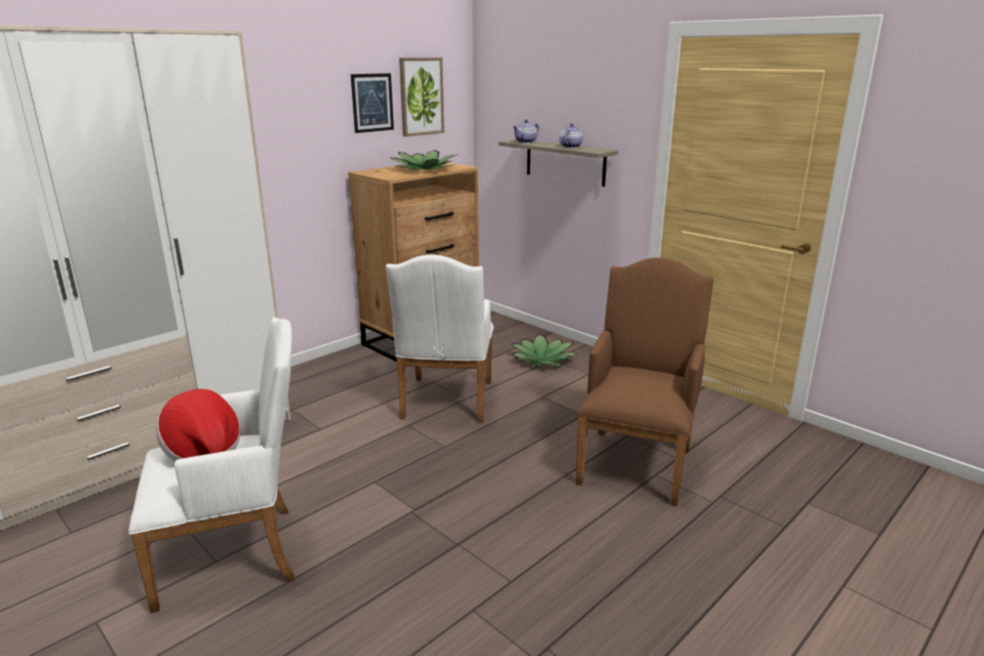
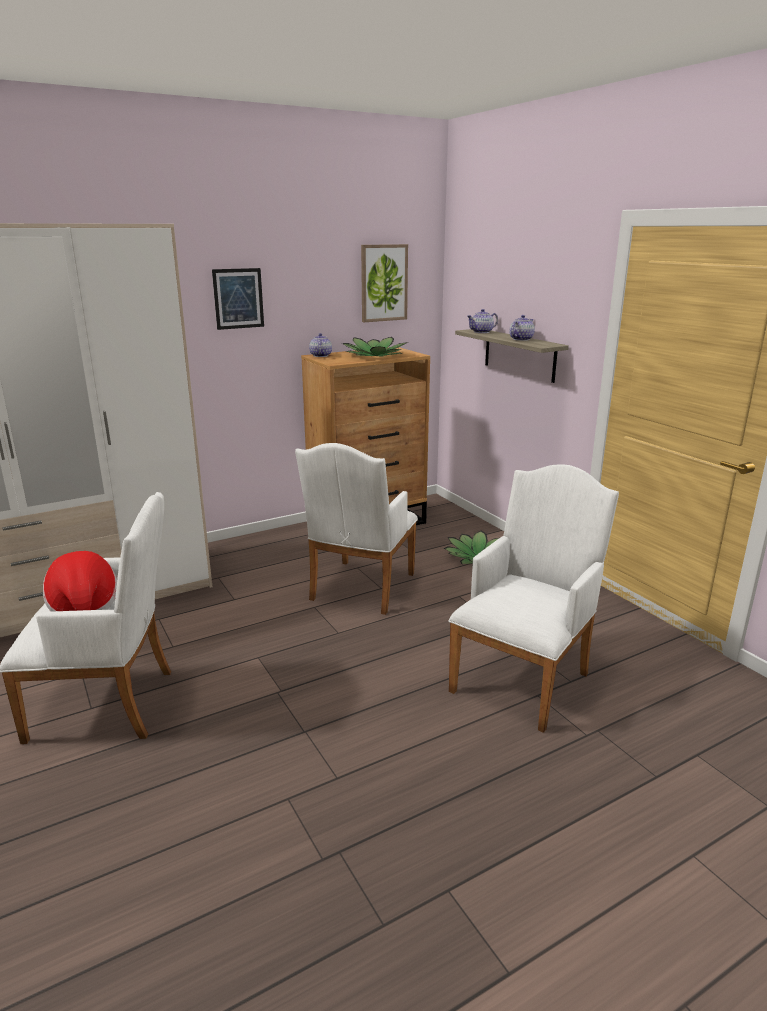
camera: 15 degrees right, 0 degrees up
picture [351,73,394,133] -> picture moved to [212,268,264,330]
brown armchair [576,257,714,507] -> white armchair [448,464,619,733]
none -> teapot [309,333,332,357]

